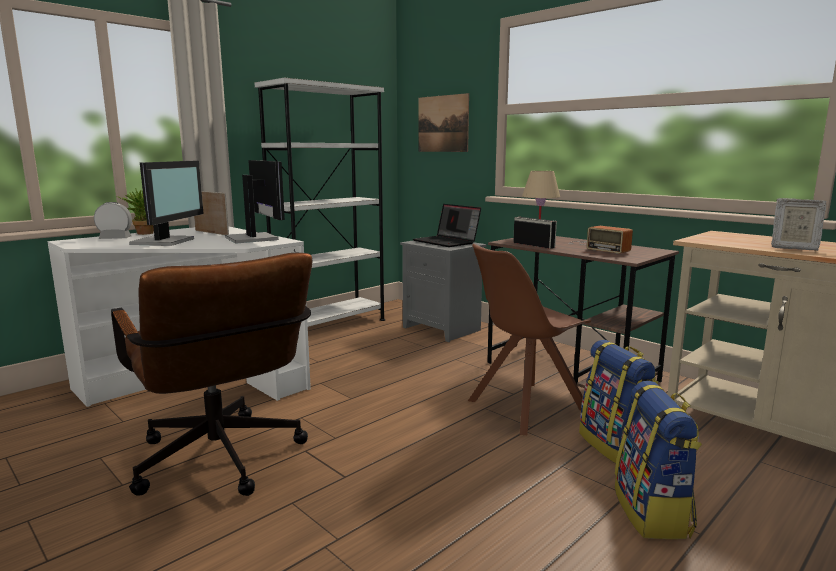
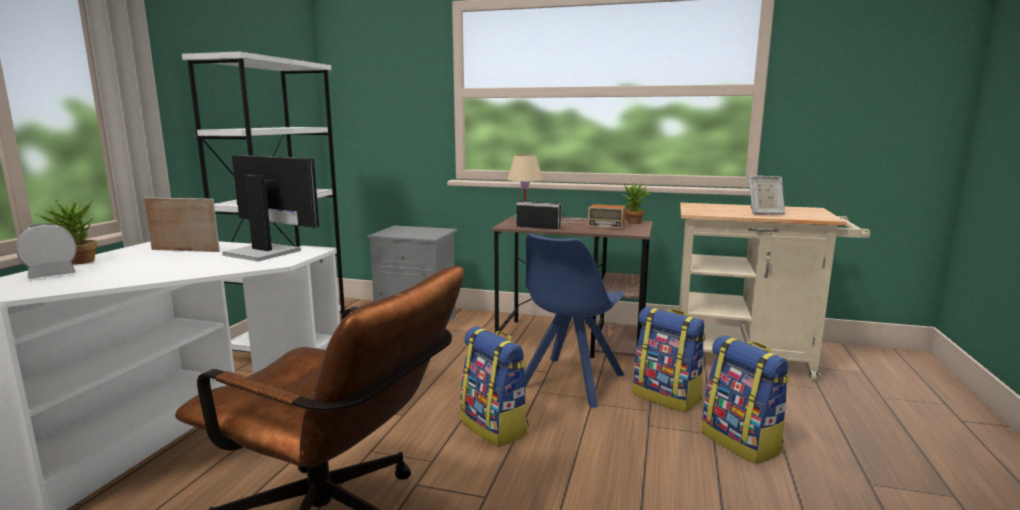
camera: 30 degrees left, 0 degrees up
monitor [129,161,204,246] -> none
laptop [413,204,481,247] -> none
picture [419,93,469,152] -> none
brown chair [468,244,591,435] -> blue chair [524,233,625,408]
none -> backpack [460,327,529,447]
none -> potted plant [622,182,651,224]

